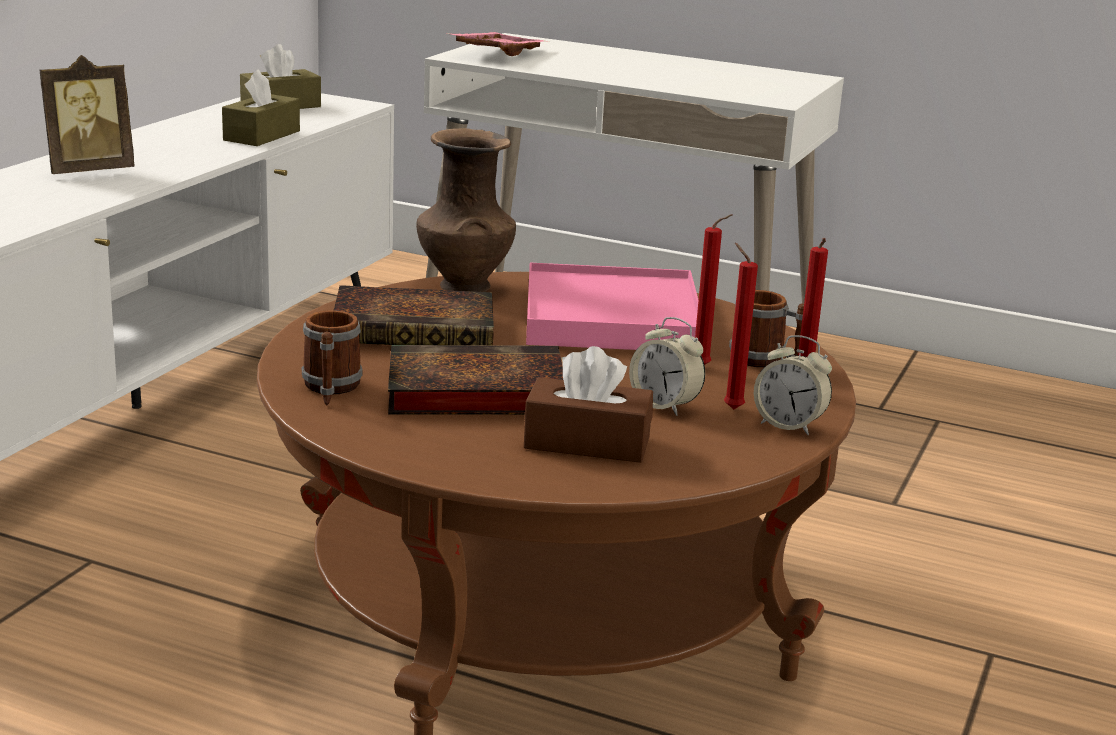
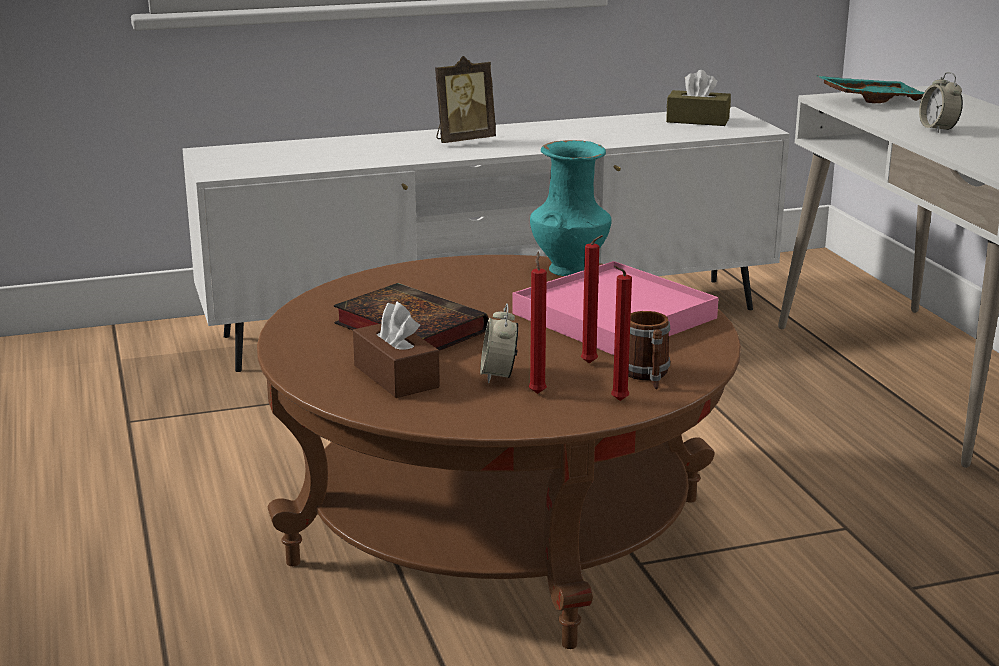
camera: 50 degrees right, 0 degrees up
picture frame [39,55,135,174] -> picture frame turned 45 degrees counterclockwise [435,56,496,143]
brown tissue box [222,69,300,146] -> none
mug [302,310,363,406] -> none
book [334,285,494,345] -> none
brown vase [416,128,516,292] -> turquoise vase [530,140,612,276]
pink tray [446,32,549,56] -> turquoise tray [818,76,924,103]
alarm clock [754,335,832,435] -> alarm clock moved to [919,72,963,133]

